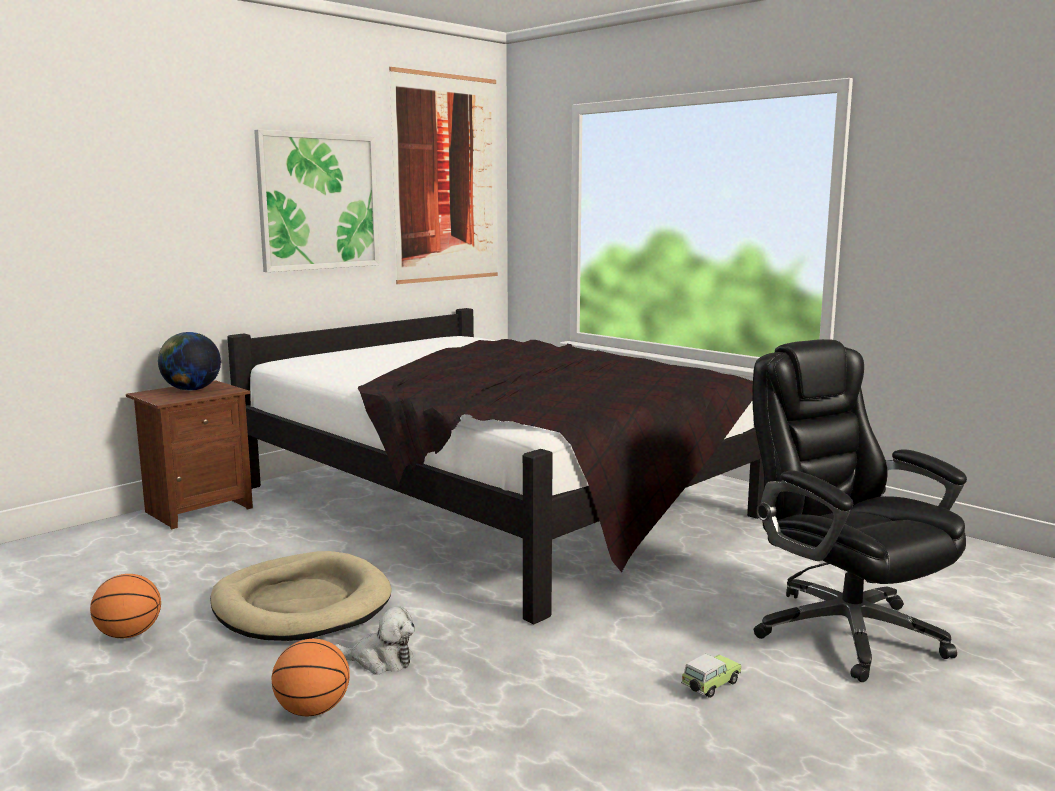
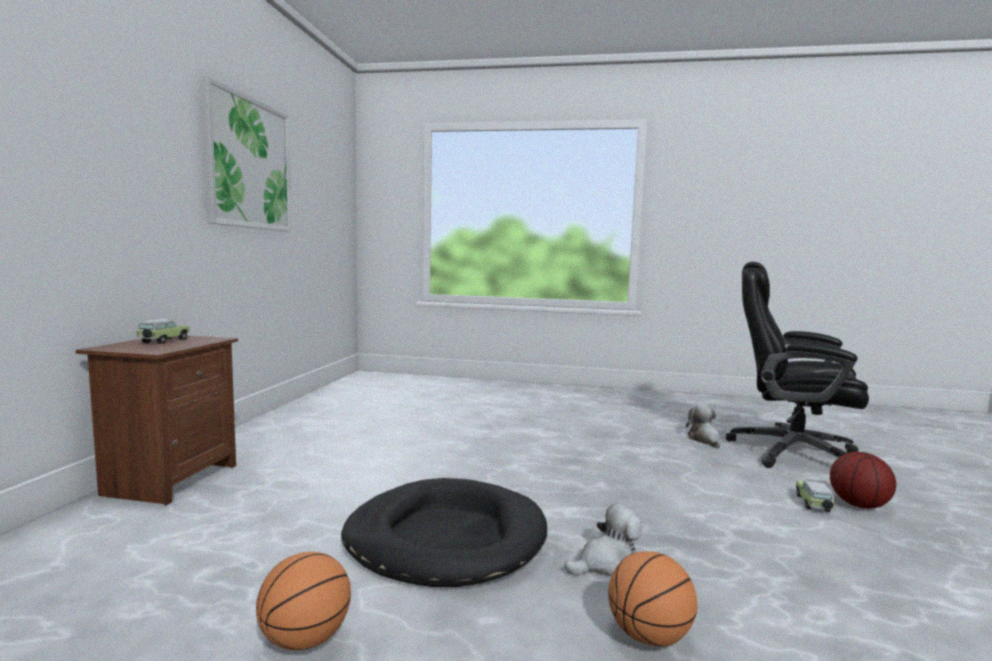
camera: 35 degrees left, 5 degrees down
globe [158,332,221,391] -> toy car [136,319,190,344]
beige dog bed [210,551,392,641] -> black dog bed [341,478,547,587]
black bed [227,308,764,624] -> none
picture [389,67,498,284] -> none
none -> plush toy [686,405,720,448]
none -> basketball [830,452,896,509]

